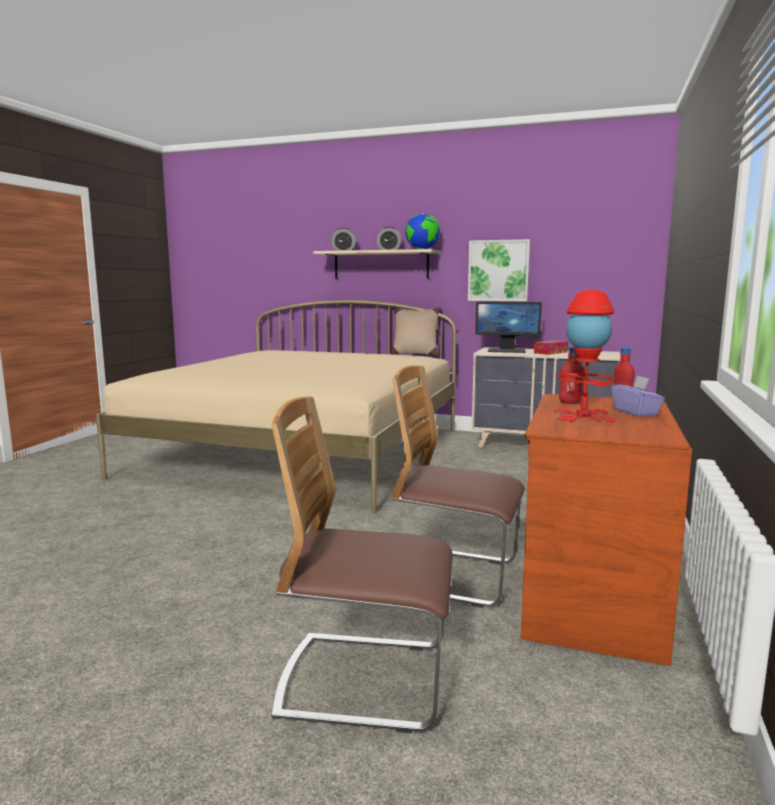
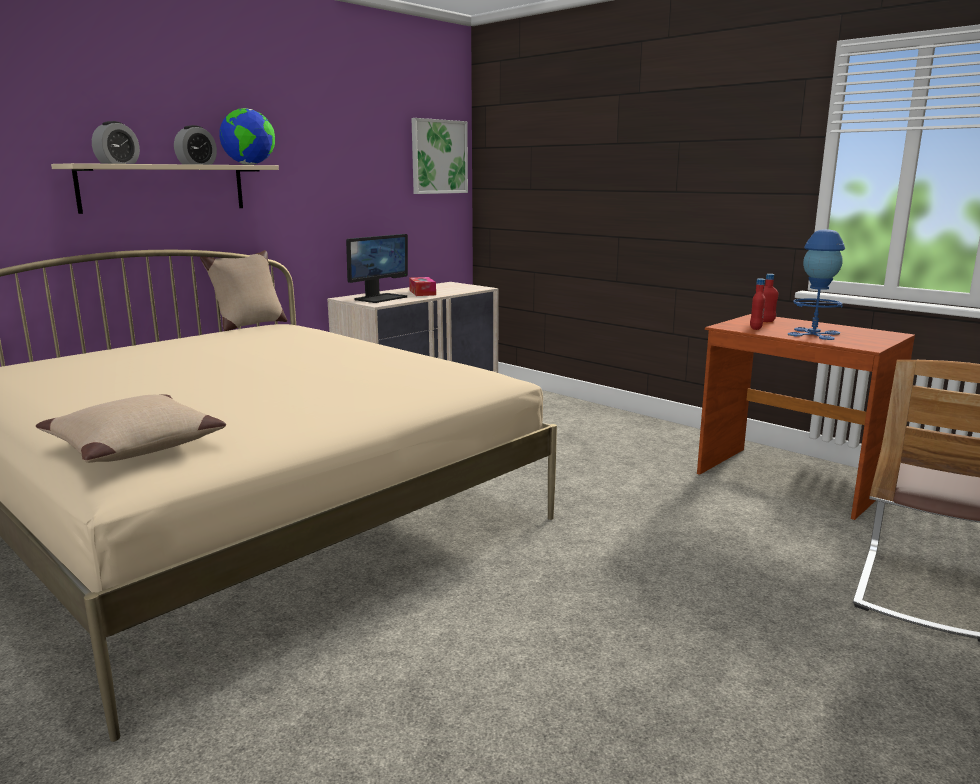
camera: 65 degrees left, 5 degrees up
chair [391,365,525,608] -> none
picture [468,239,530,301] -> picture moved to [411,118,468,194]
red table lamp [554,290,615,423] -> blue table lamp [788,229,845,340]
purple tissue box [611,375,665,417] -> none
none -> beige pillow [36,394,226,463]

